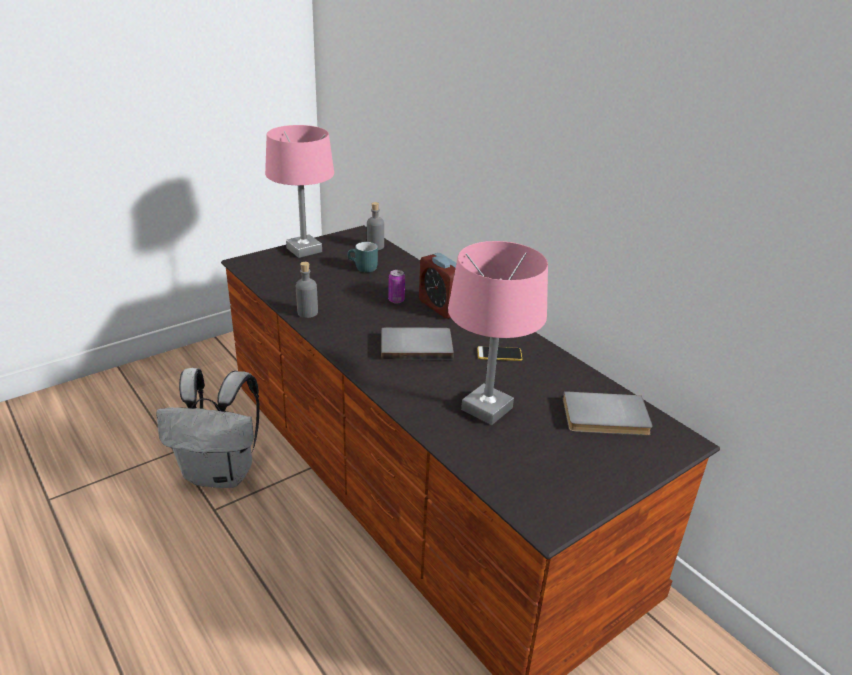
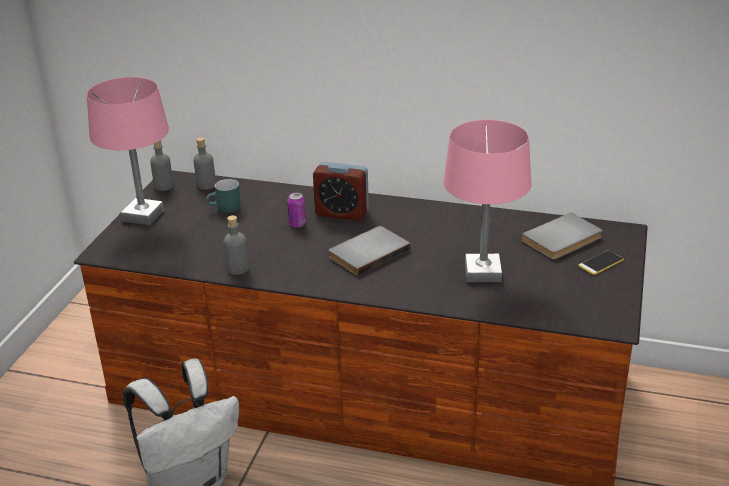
camera: 35 degrees left, 0 degrees up
phone [477,346,522,361] -> phone moved to [578,251,624,275]
none -> grey bottle [150,140,174,191]

